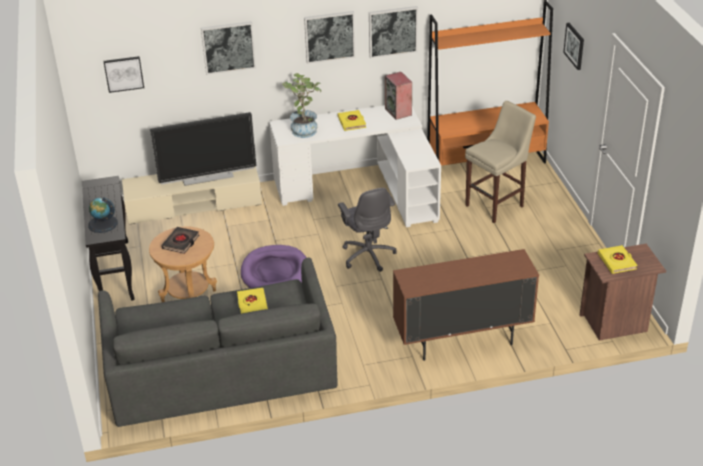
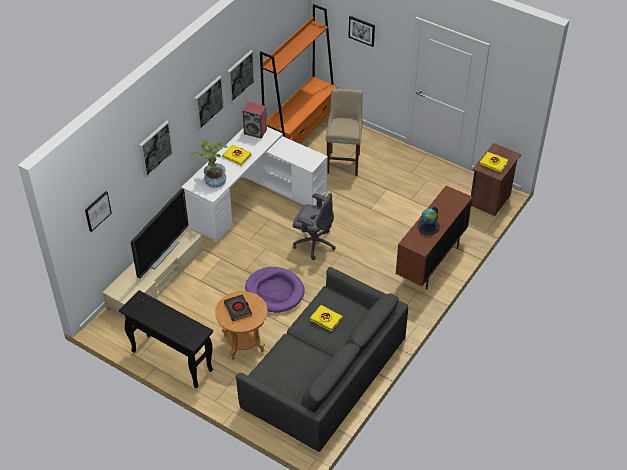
camera: 45 degrees left, 10 degrees up
globe [88,197,118,233] -> globe moved to [417,207,440,235]

